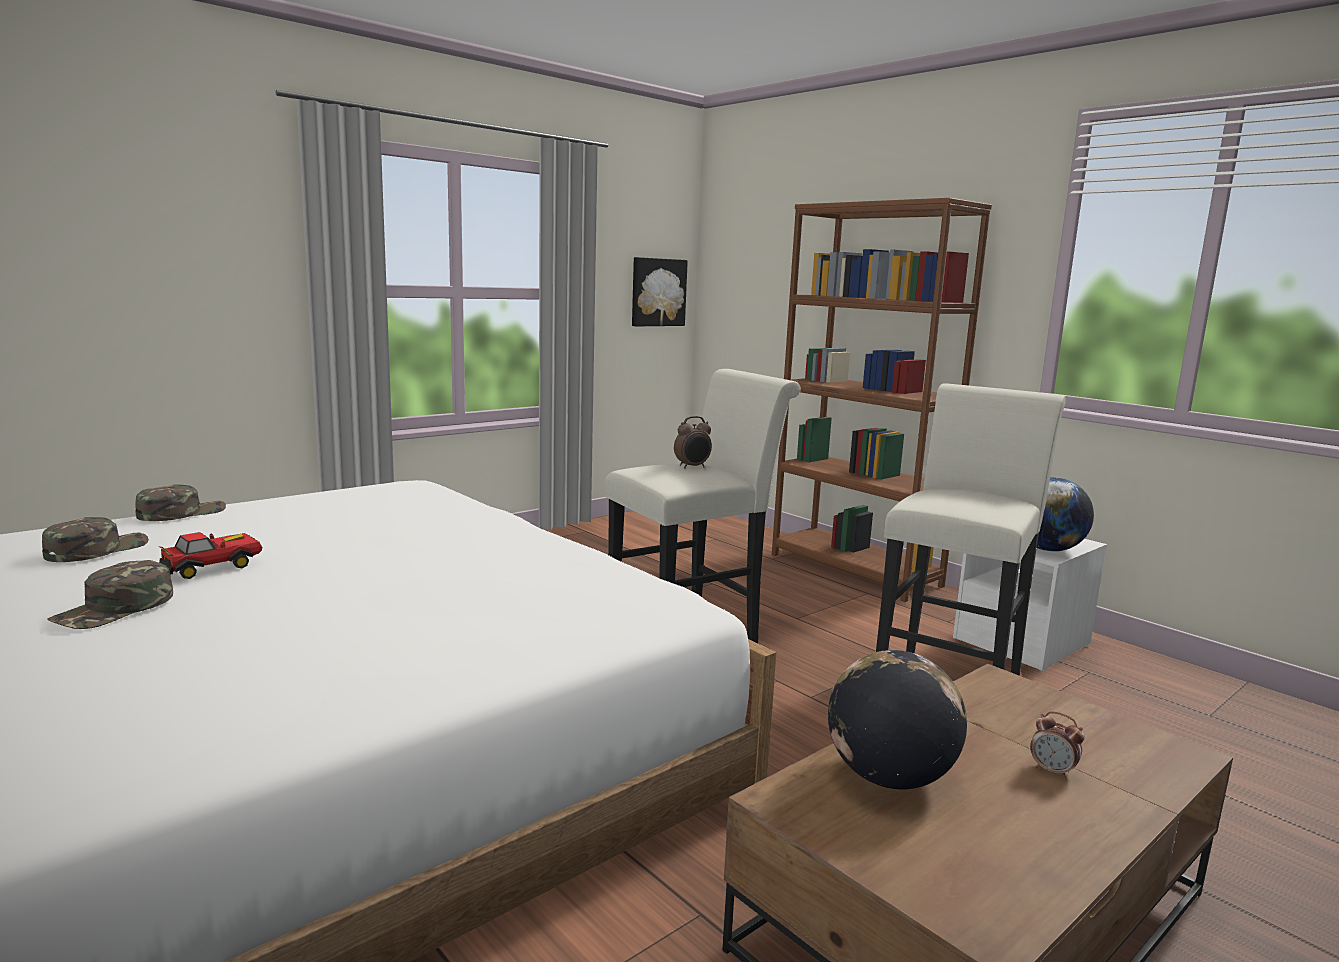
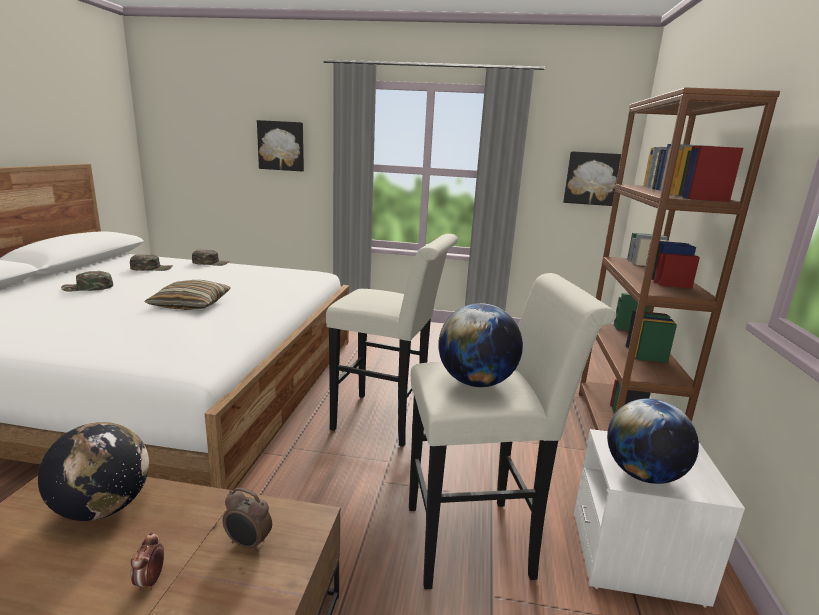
camera: 50 degrees right, 5 degrees up
toy car [159,532,262,579] -> none
alarm clock [674,416,712,469] -> alarm clock moved to [223,488,272,553]
none -> pillow [144,280,231,310]
none -> picture [257,120,304,171]
none -> globe [438,303,523,387]

